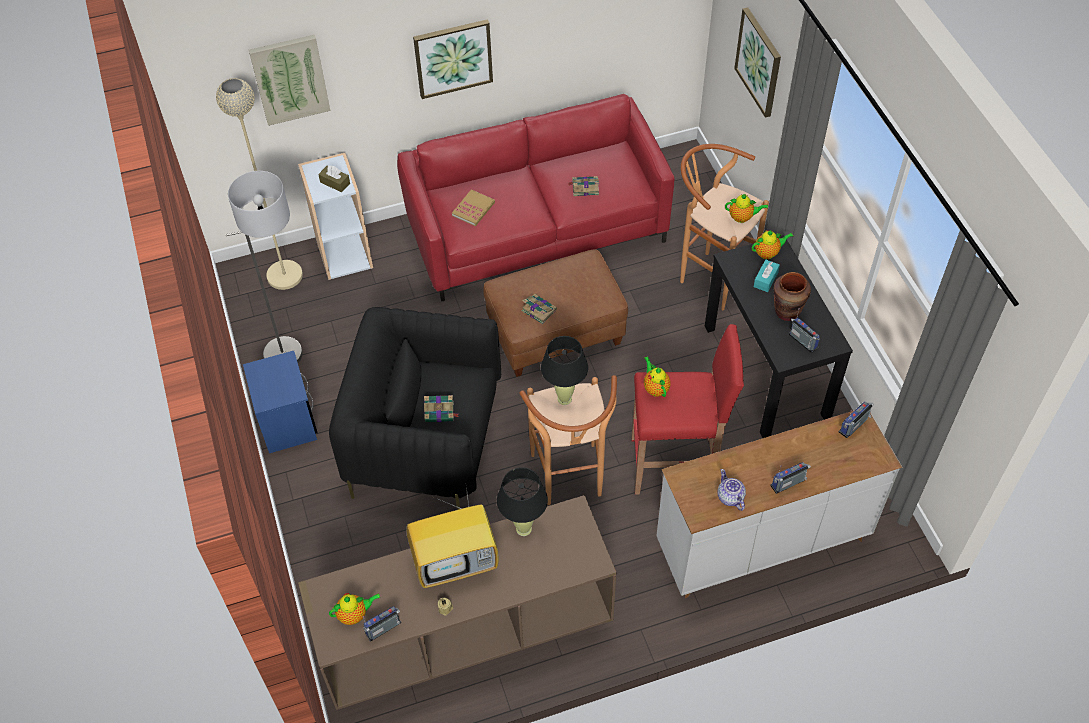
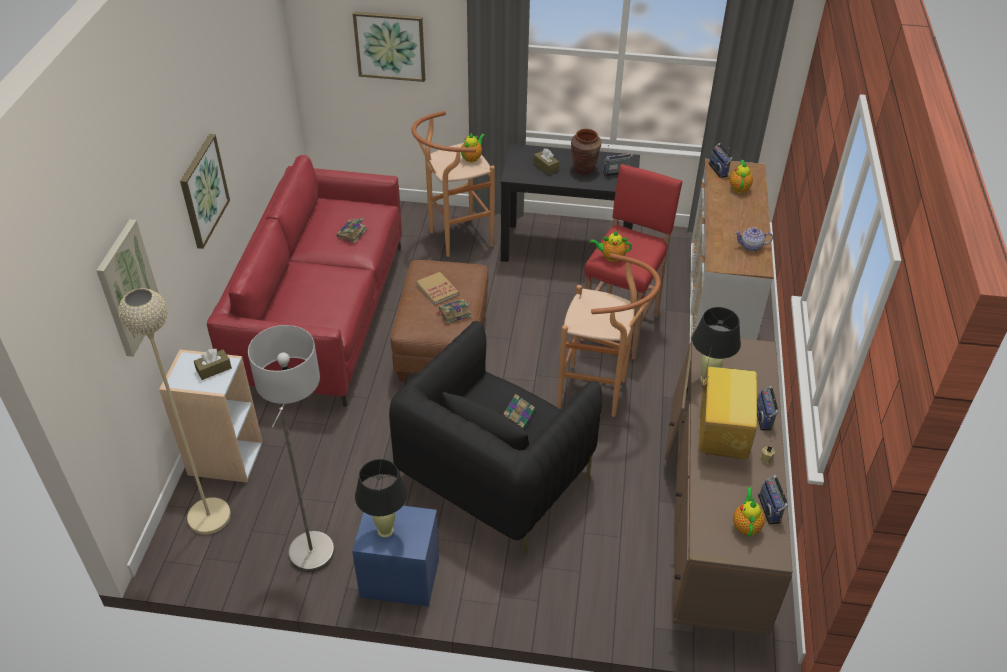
camera: 65 degrees left, 10 degrees down
book [452,189,495,226] -> book moved to [416,272,459,305]
black table lamp [541,336,588,405] -> black table lamp moved to [355,459,407,538]
teapot [752,230,793,259] -> teapot moved to [730,160,753,193]
turquoise tissue box [754,260,780,292] -> brown tissue box [534,148,559,175]
radio [770,462,811,494] -> radio moved to [757,386,779,430]

